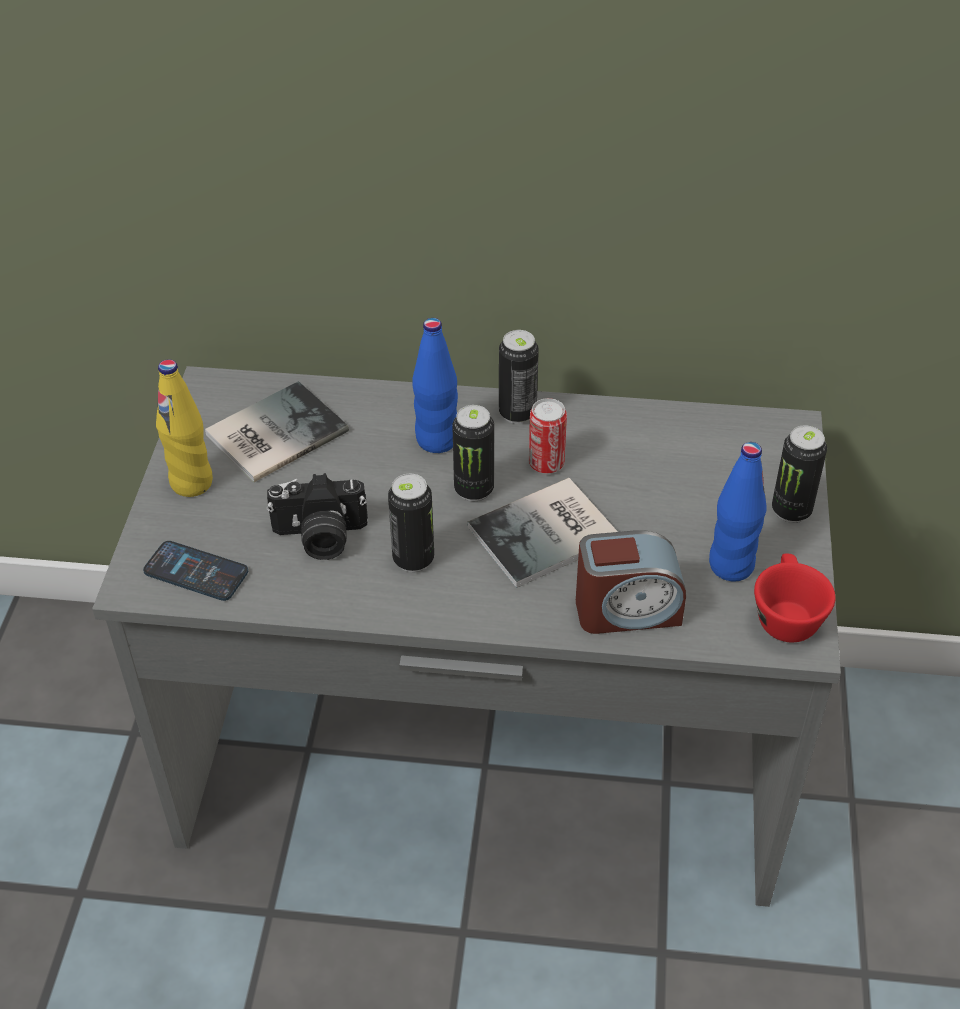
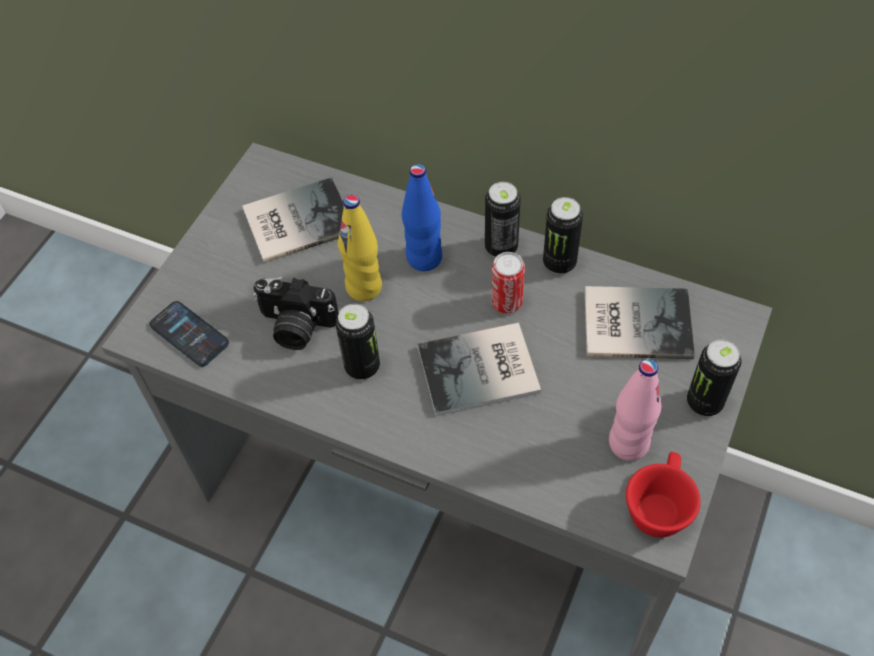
camera: 20 degrees right, 10 degrees up
yellow bottle [156,359,213,497] -> yellow bottle moved to [338,194,382,301]
can [452,405,494,501] -> can moved to [543,197,583,274]
alarm clock [576,530,686,634] -> none
blue bottle [709,442,767,581] -> pink bottle [609,359,661,461]
none -> book [585,286,695,359]

